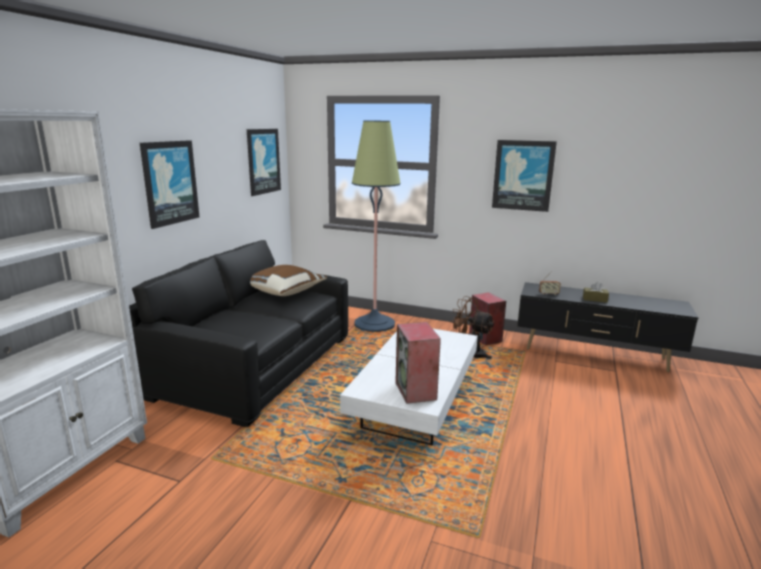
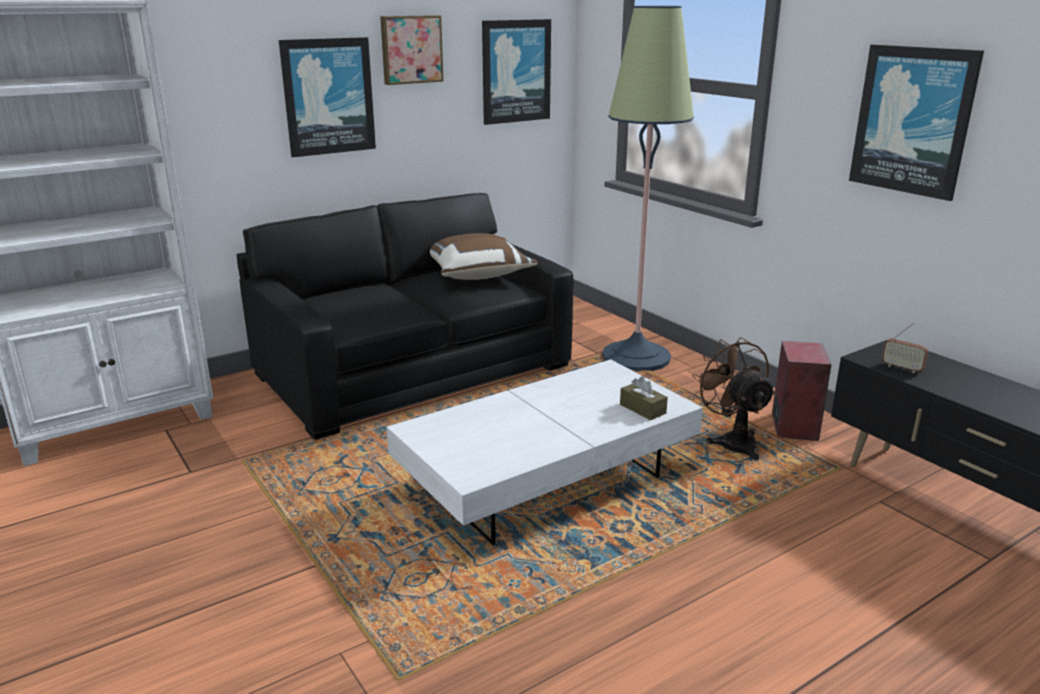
camera: 35 degrees right, 5 degrees up
speaker [395,322,441,404] -> none
brown tissue box [583,282,609,303] -> brown tissue box moved to [620,376,668,420]
none -> picture [380,15,444,85]

